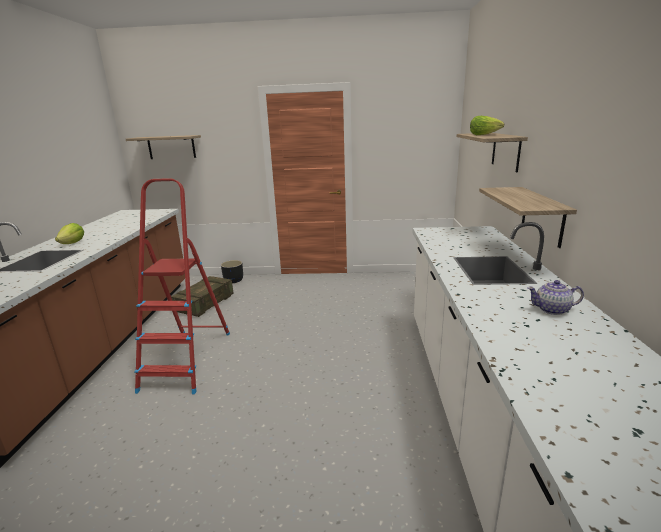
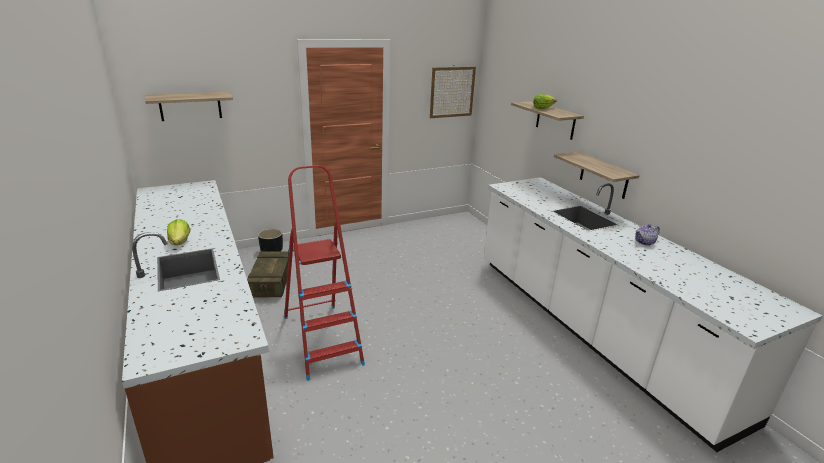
camera: 30 degrees left, 5 degrees up
none -> picture [430,65,476,118]

